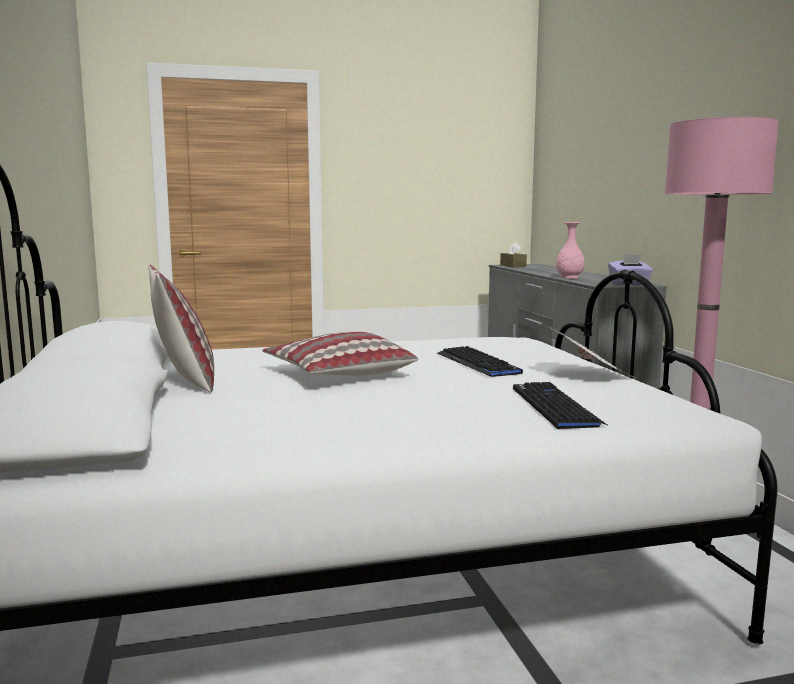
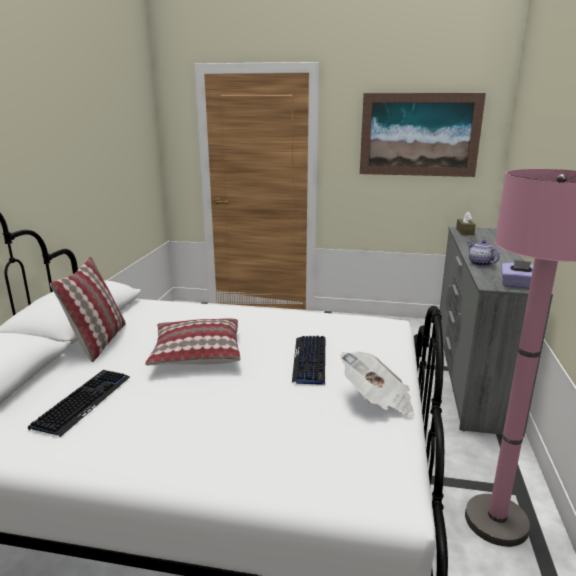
camera: 25 degrees right, 10 degrees up
keyboard [513,382,609,429] -> keyboard moved to [28,370,130,437]
pink vase [556,222,585,279] -> teapot [467,240,500,266]
none -> picture [360,93,486,177]

